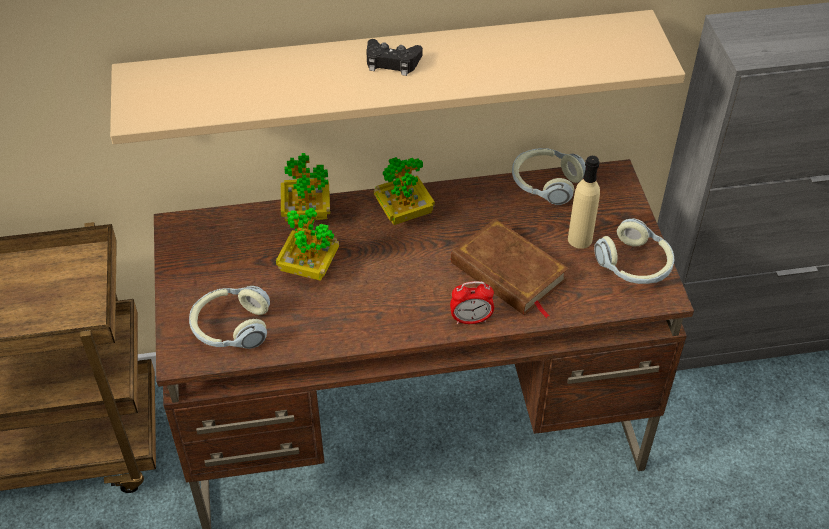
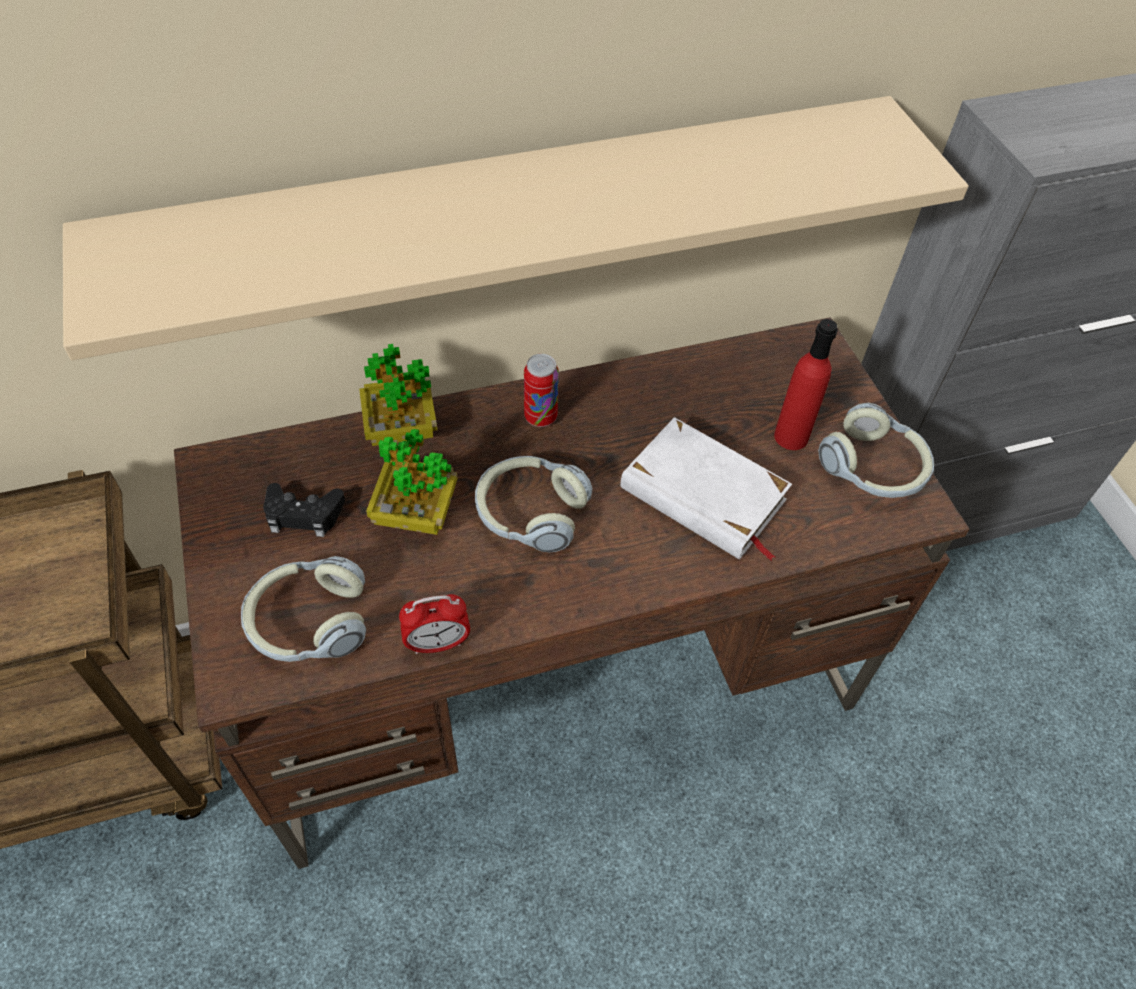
camera: 10 degrees left, 5 degrees up
black game controller [366,39,423,76] -> black game controller moved to [263,483,345,537]
potted plant [374,157,435,225] -> can [524,354,559,427]
alarm clock [450,281,494,324] -> alarm clock moved to [399,594,470,654]
brown book [451,218,569,318] -> white book [620,417,792,561]
headphones [512,148,586,205] -> headphones moved to [475,456,593,552]
beige bottle [568,156,600,249] -> red bottle [774,319,838,450]

